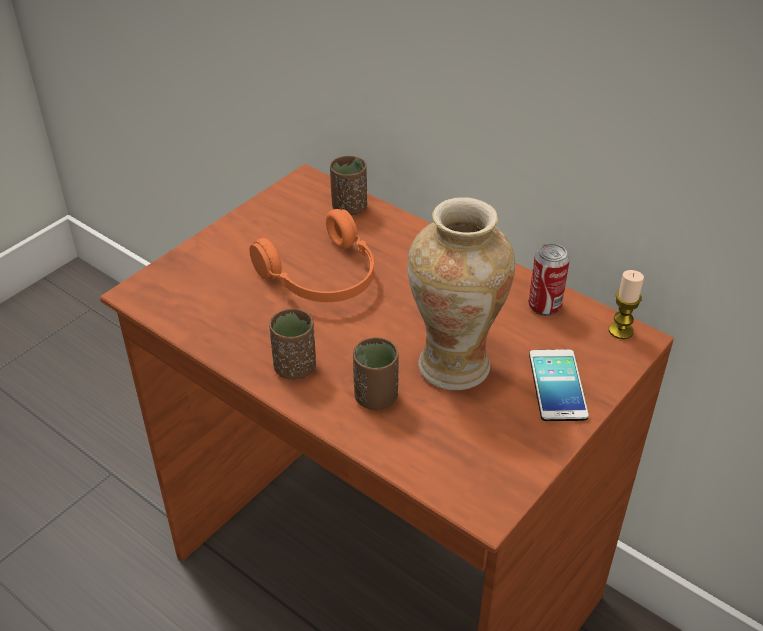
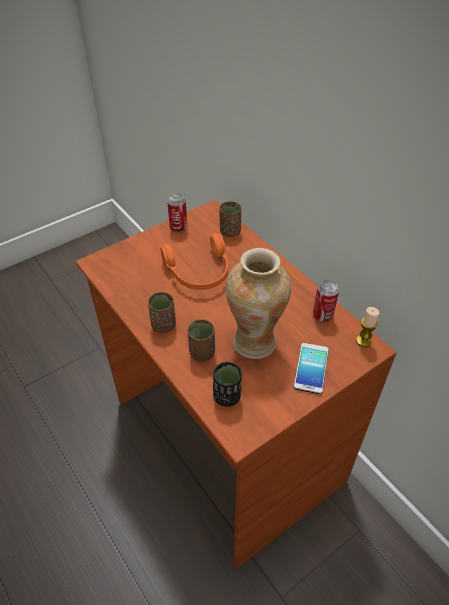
camera: 15 degrees right, 5 degrees up
none -> can [167,194,187,233]
none -> black cup [213,362,242,407]

